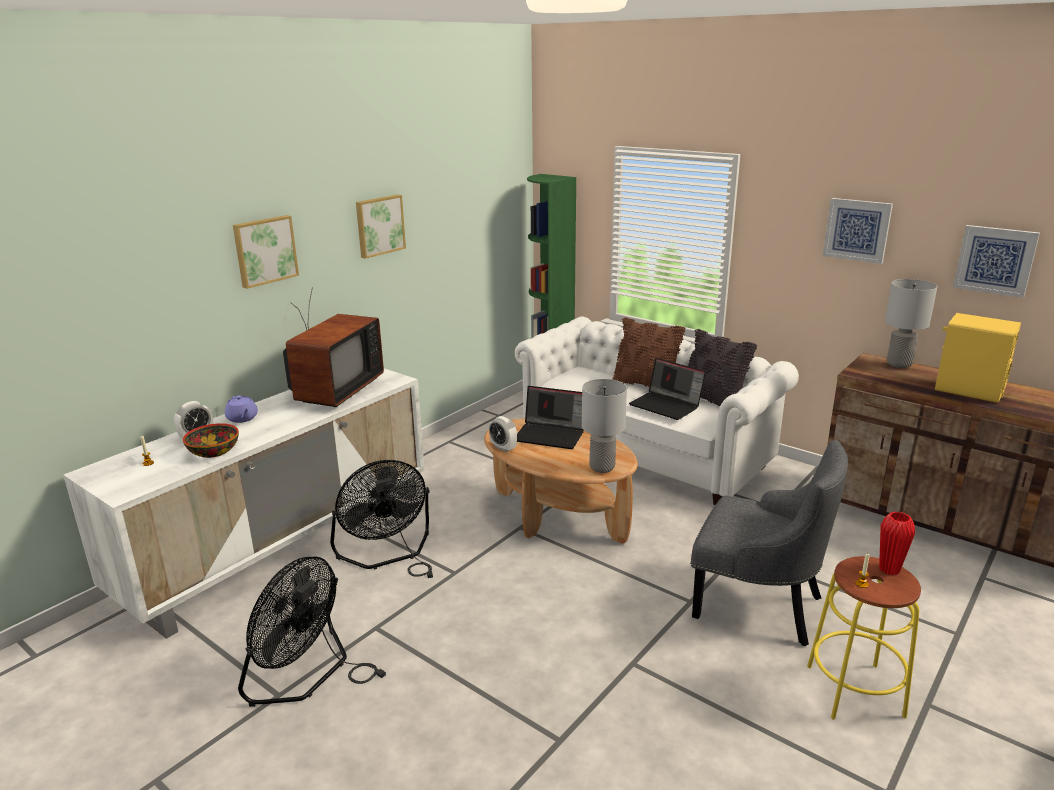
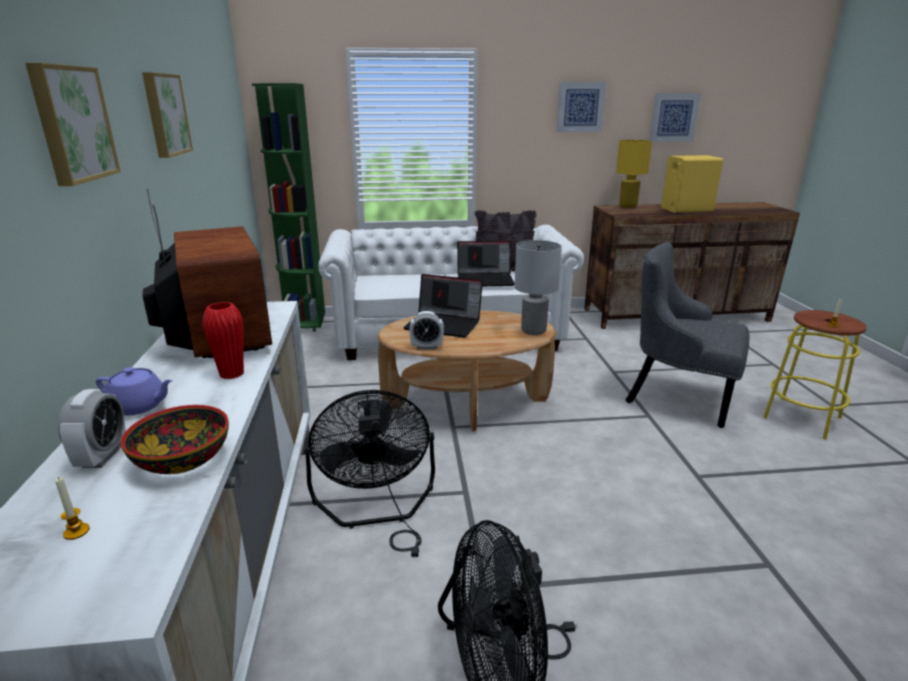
camera: 45 degrees left, 0 degrees up
black fan [330,460,433,578] -> black fan turned 60 degrees clockwise [304,390,435,558]
laptop [517,386,584,449] -> laptop turned 45 degrees clockwise [403,274,483,338]
brown pillow [612,317,686,387] -> none
grey armchair [690,440,848,646] -> grey armchair turned 135 degrees counterclockwise [625,242,750,428]
red vase [879,512,915,575] -> red vase moved to [203,302,244,379]
grey table lamp [885,279,937,368] -> yellow table lamp [616,140,652,208]

